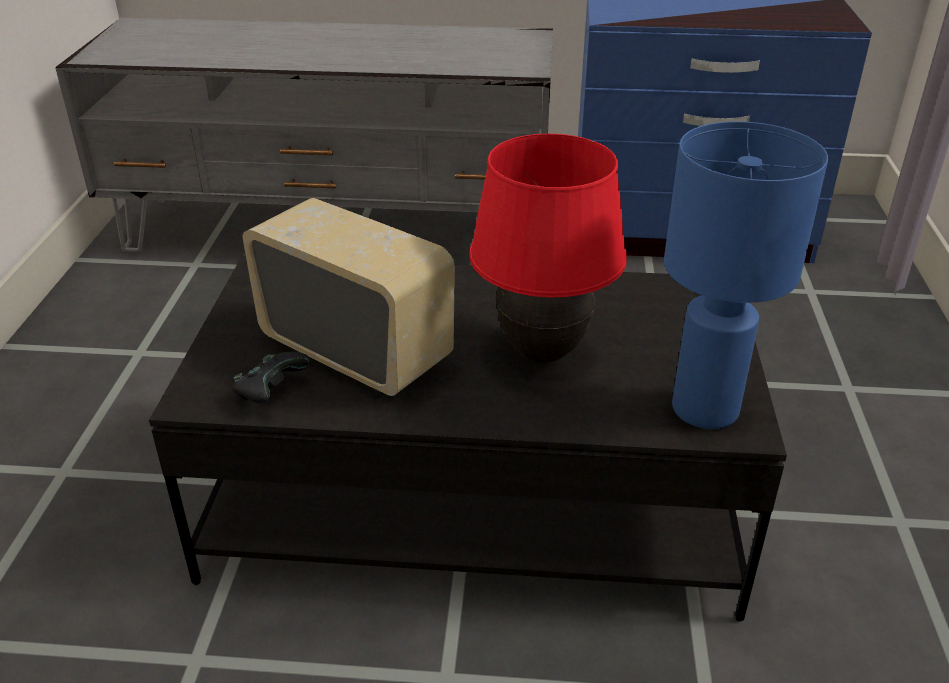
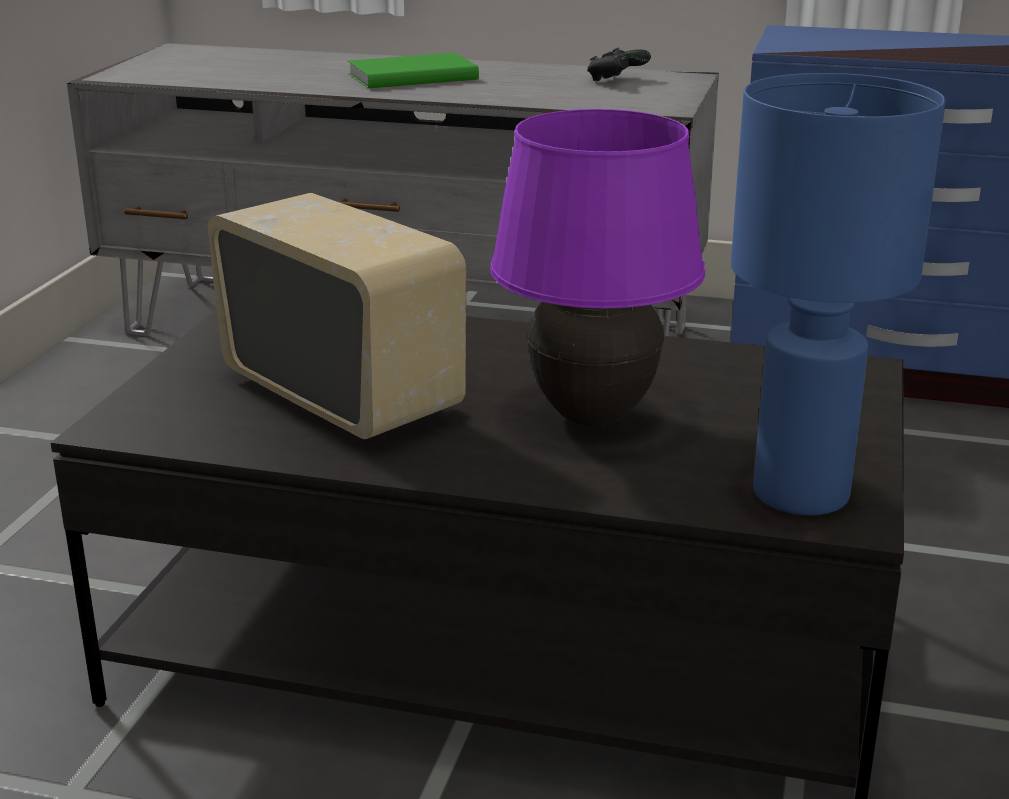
camera: 10 degrees right, 10 degrees down
black game controller [232,352,311,404] -> black game controller moved to [587,47,651,81]
red table lamp [469,134,627,363] -> purple table lamp [490,109,705,426]
none -> green book [348,53,479,88]

